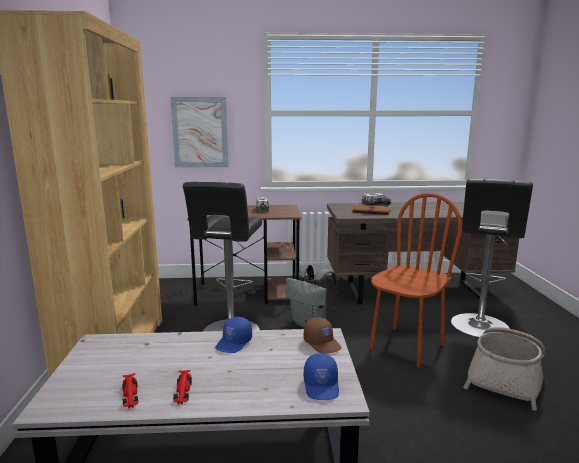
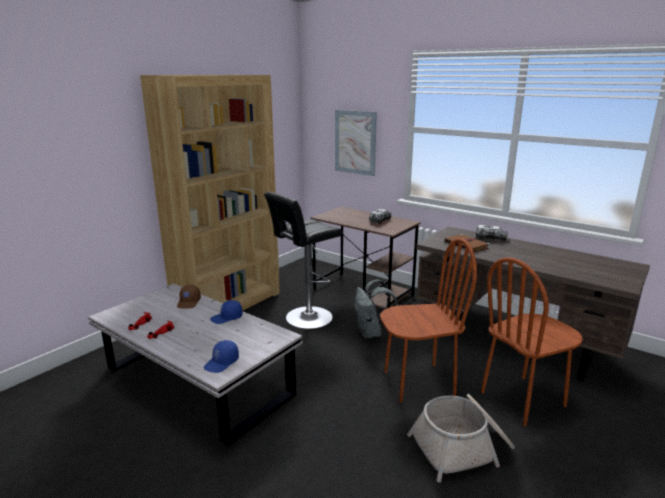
camera: 40 degrees right, 5 degrees up
brown cap [304,317,341,354] -> brown cap moved to [177,285,201,309]
black stool [451,178,533,337] -> brown chair [481,258,583,427]

